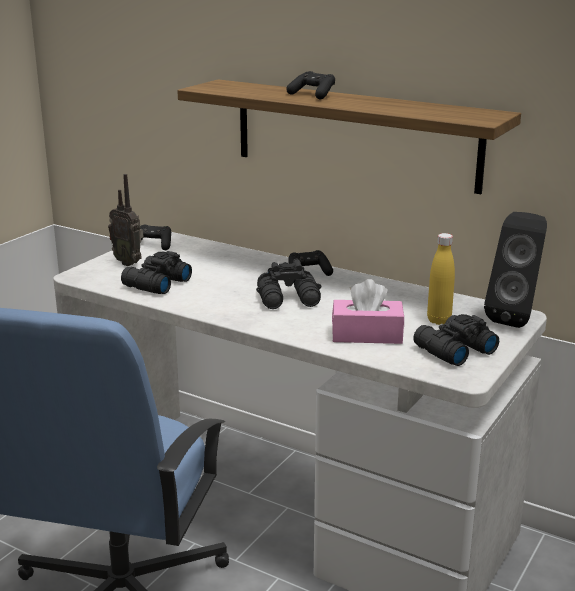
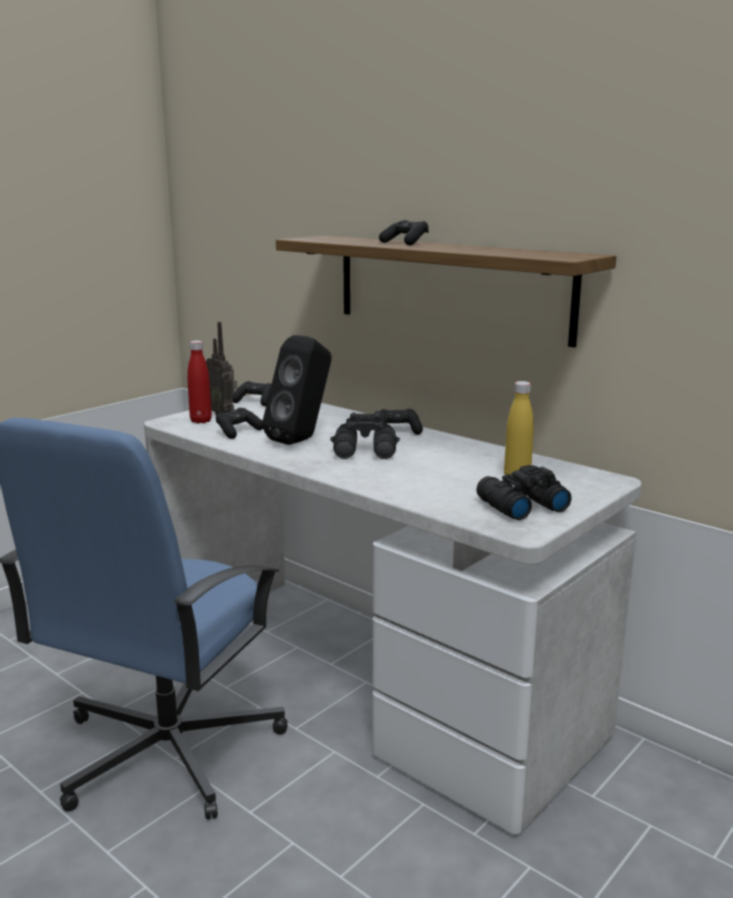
camera: 10 degrees right, 5 degrees down
black binoculars [121,251,192,294] -> black game controller [216,408,264,439]
pink tissue box [332,279,404,344] -> none
black speaker [484,212,547,328] -> black speaker moved to [262,335,332,445]
none -> red bottle [187,340,212,423]

